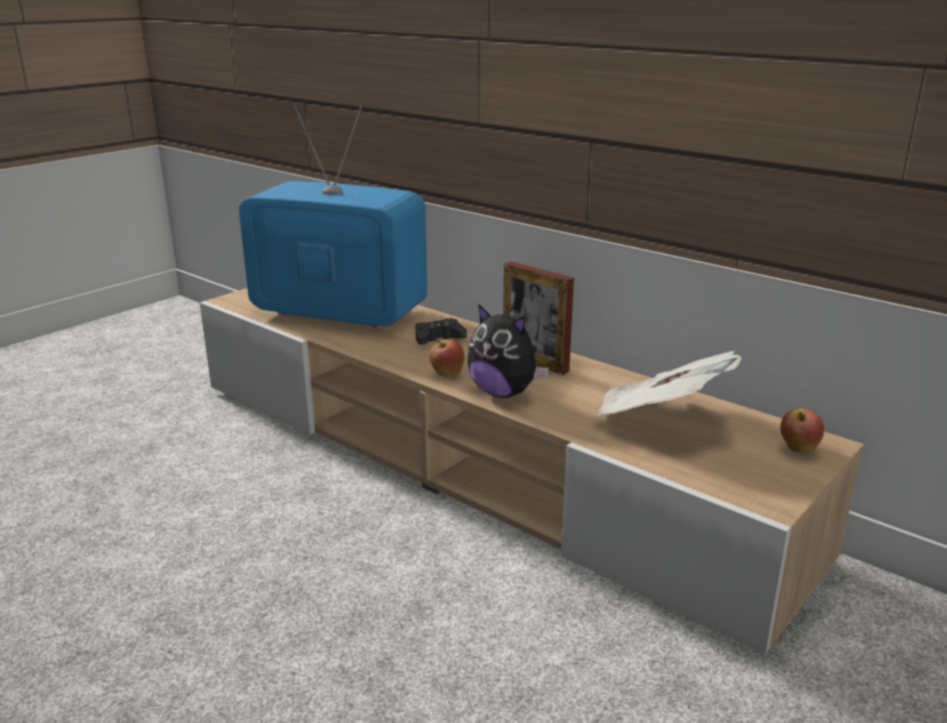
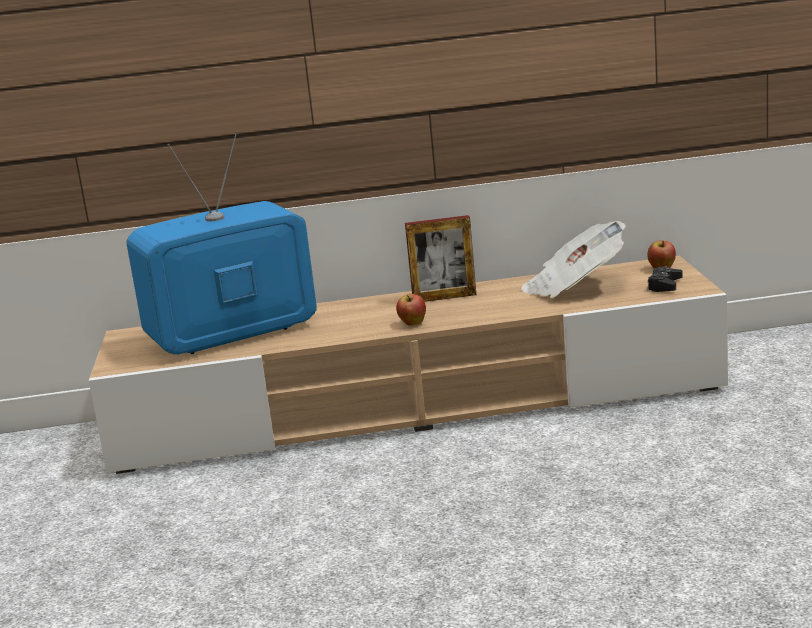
camera: 45 degrees left, 5 degrees down
black game controller [415,318,467,345] -> black game controller moved to [647,266,683,292]
plush toy [467,304,549,398] -> none

